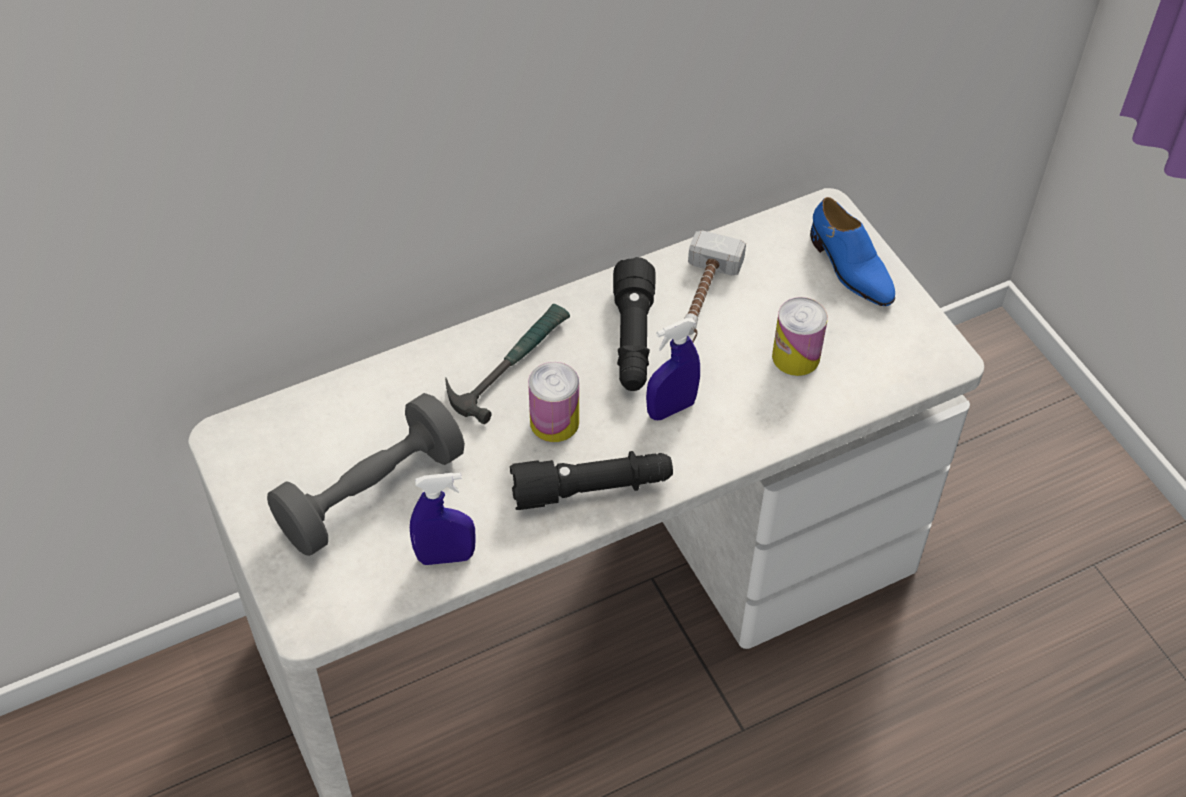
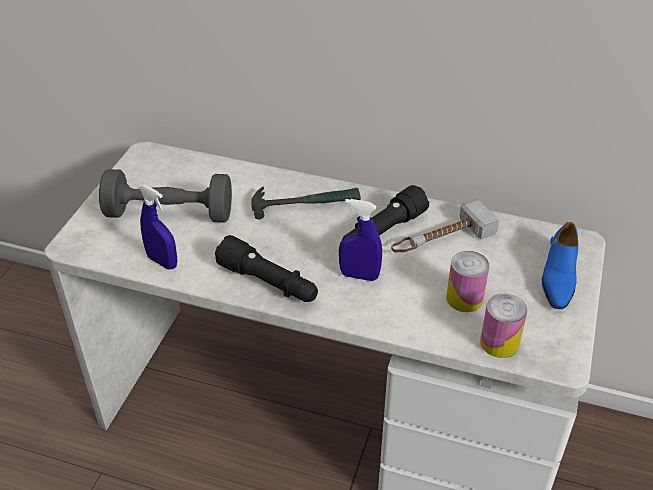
camera: 45 degrees right, 10 degrees down
can [528,362,579,442] -> can moved to [480,293,527,358]

